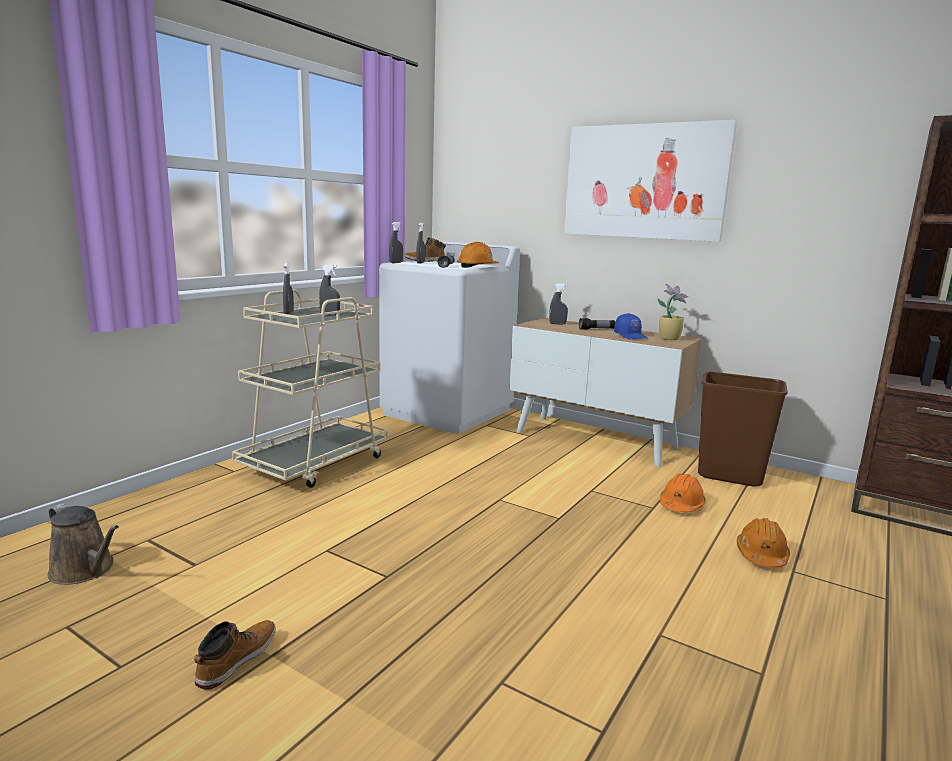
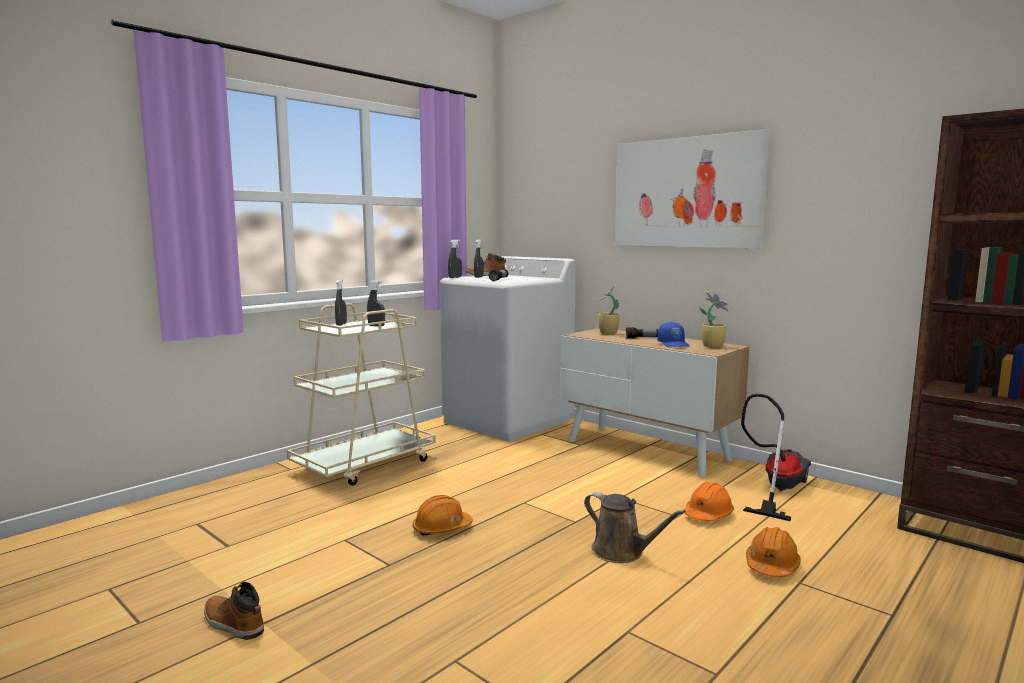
camera: 10 degrees right, 5 degrees down
brown watering can [47,503,119,585] -> brown watering can moved to [584,492,686,563]
boot [194,620,276,690] -> boot turned 90 degrees counterclockwise [204,582,264,640]
orange hard hat [457,242,499,268] -> orange hard hat moved to [413,495,473,536]
grey spray bottle [549,283,568,325] -> potted plant [598,285,620,335]
brown trash can [698,371,788,486] -> vacuum cleaner [741,394,811,521]

